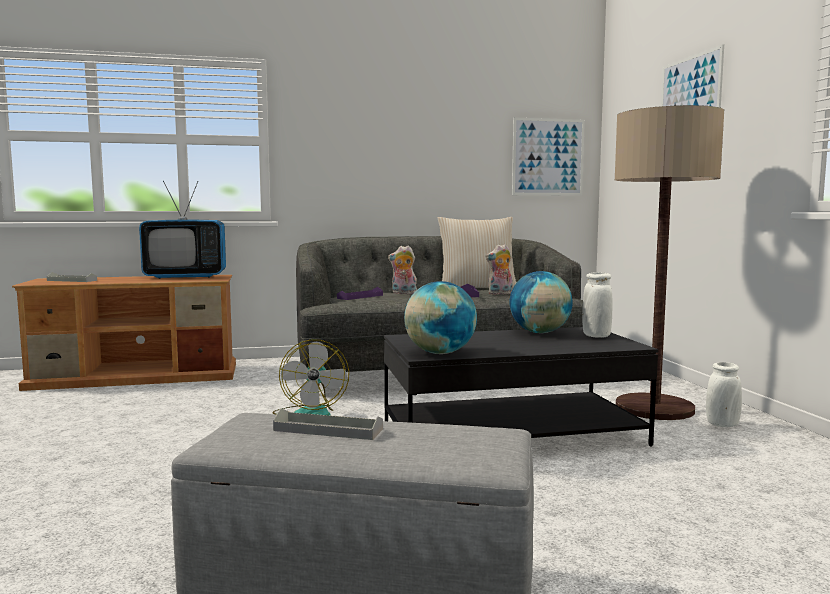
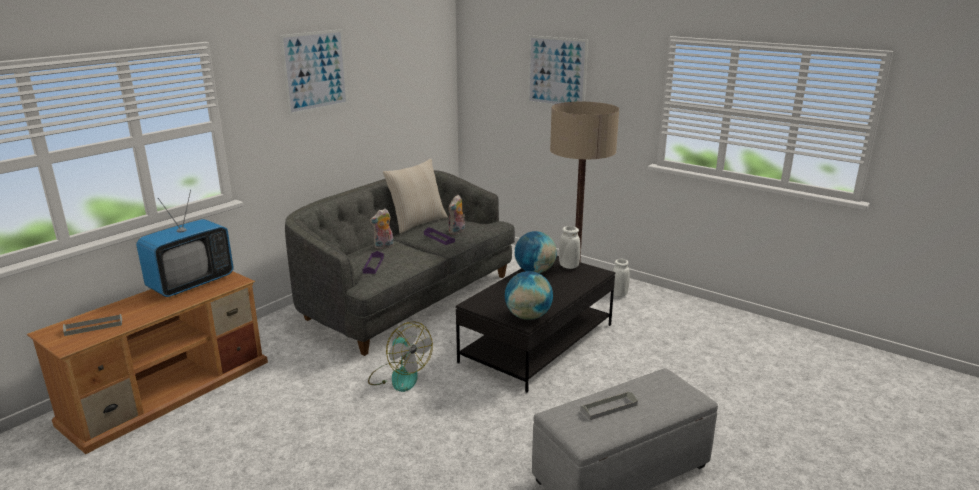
camera: 40 degrees left, 15 degrees up
picture [512,117,585,196] -> picture moved to [280,29,348,116]

